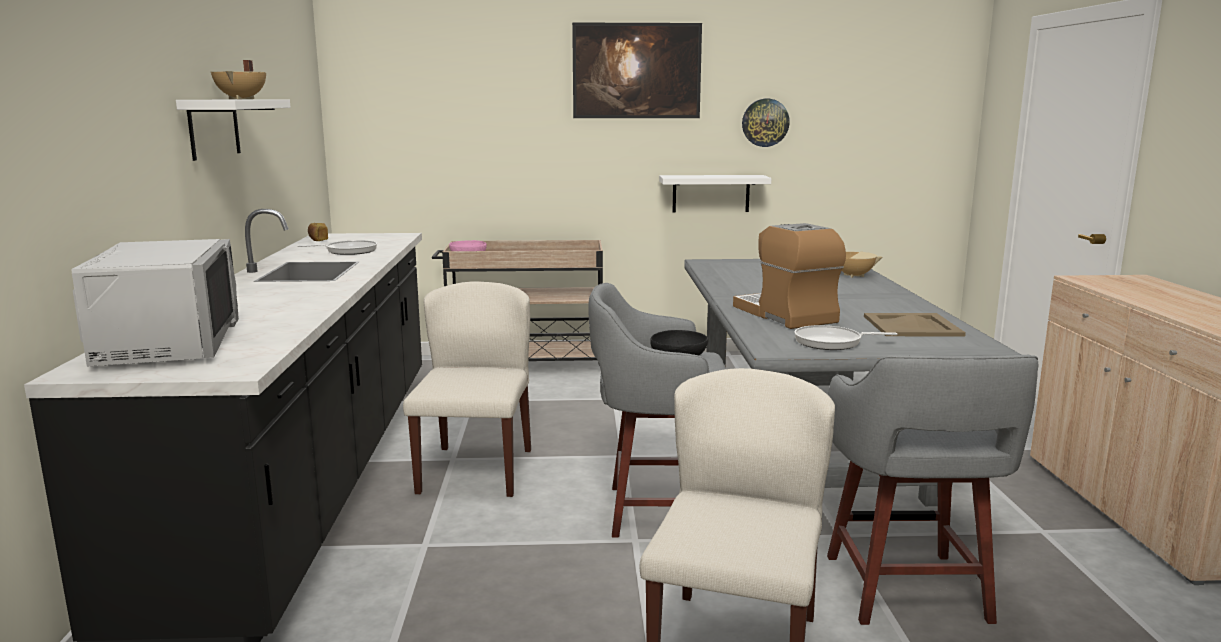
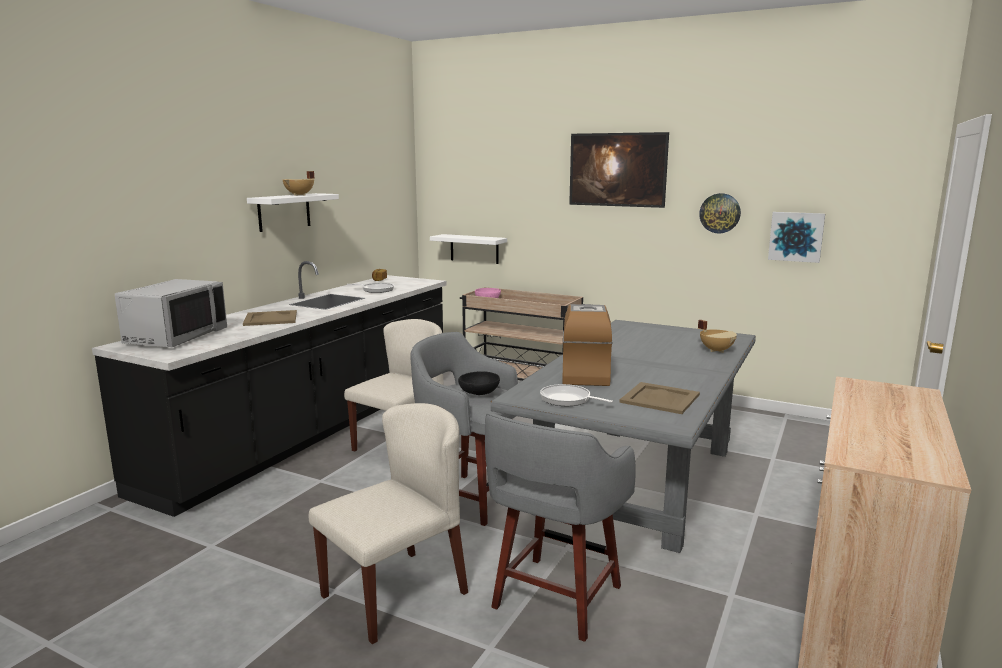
camera: 30 degrees right, 0 degrees up
white shelf [659,175,771,212] -> white shelf moved to [430,234,507,264]
none -> beige tray [243,310,297,326]
none -> picture [768,212,825,263]

